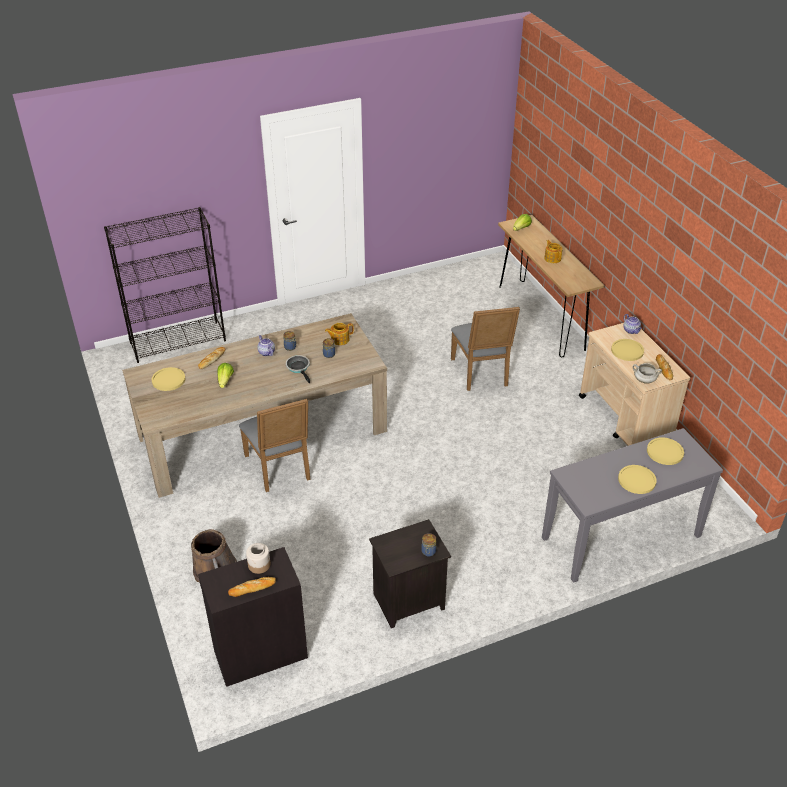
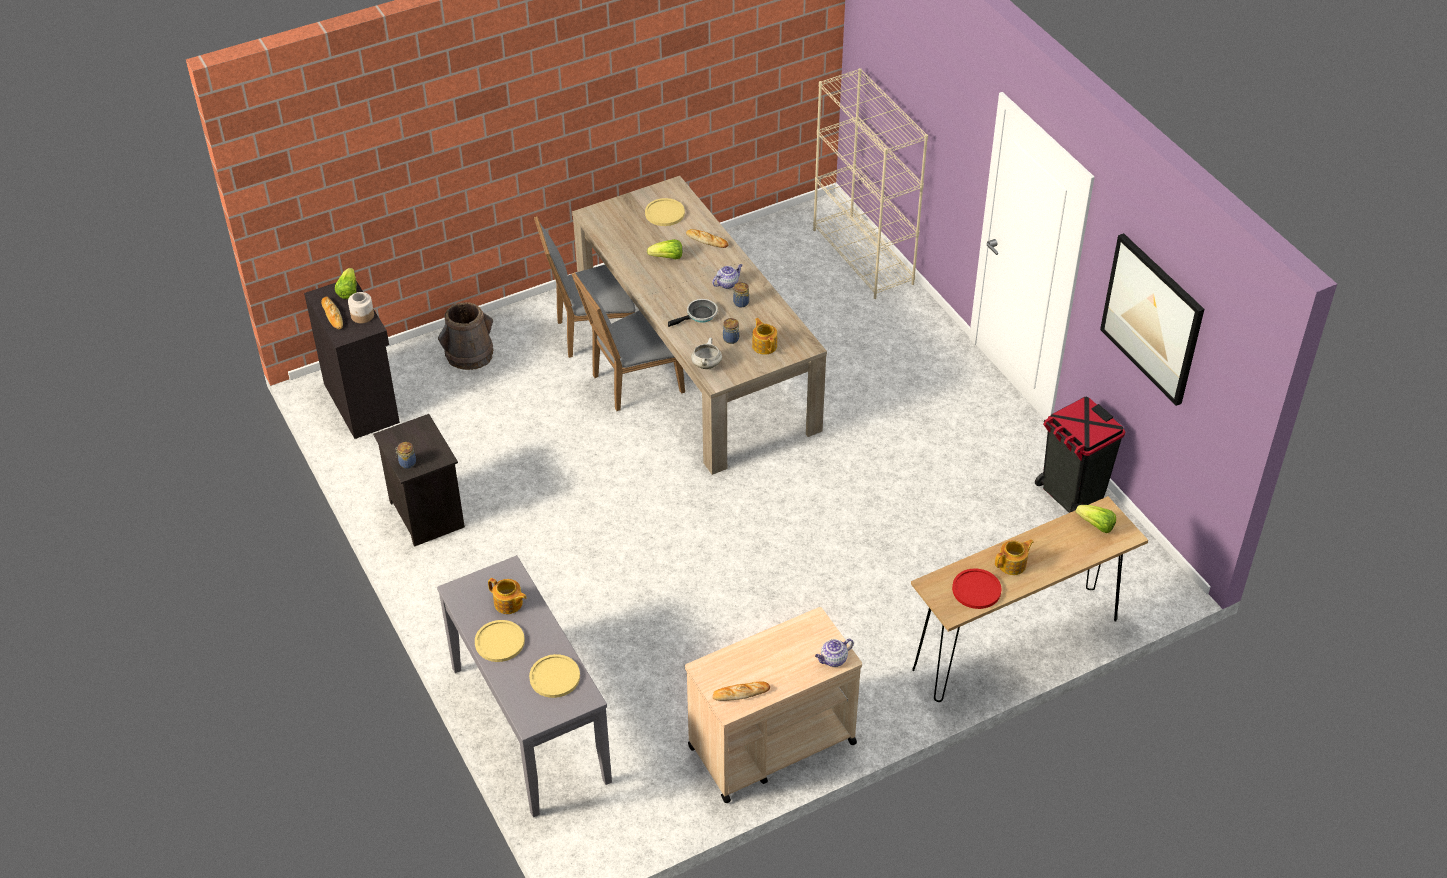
camera: 85 degrees right, 5 degrees up
black bookcase [104,207,226,363] -> beige bookcase [813,68,928,299]
grey chair [451,307,520,391] -> grey chair moved to [534,217,636,358]
yellow plate [611,339,644,361] -> none
white cooking pot [632,363,662,384] -> white cooking pot moved to [691,338,722,369]
none -> lettuce [335,268,356,299]
none -> teapot [488,578,527,614]
none -> red plate [952,569,1002,609]
none -> black trash can [1035,397,1125,513]
none -> picture [1100,233,1204,406]

